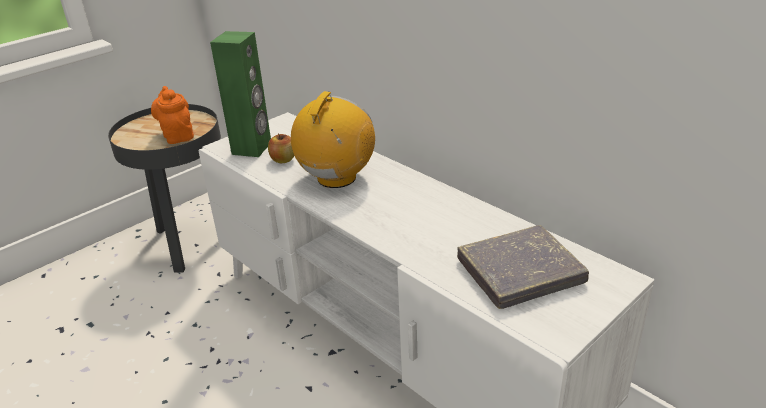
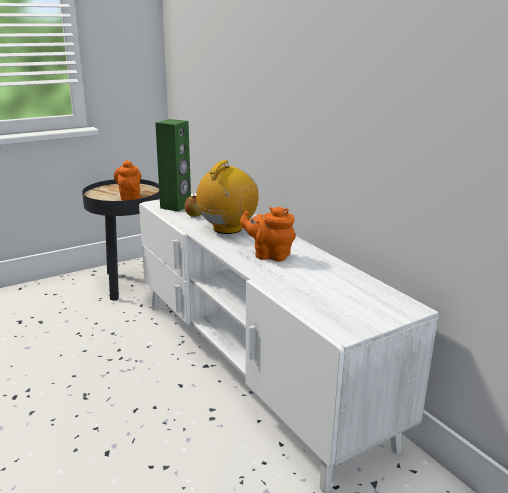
camera: 10 degrees right, 10 degrees down
grey book [457,225,589,309] -> none
none -> orange teapot [240,207,296,261]

